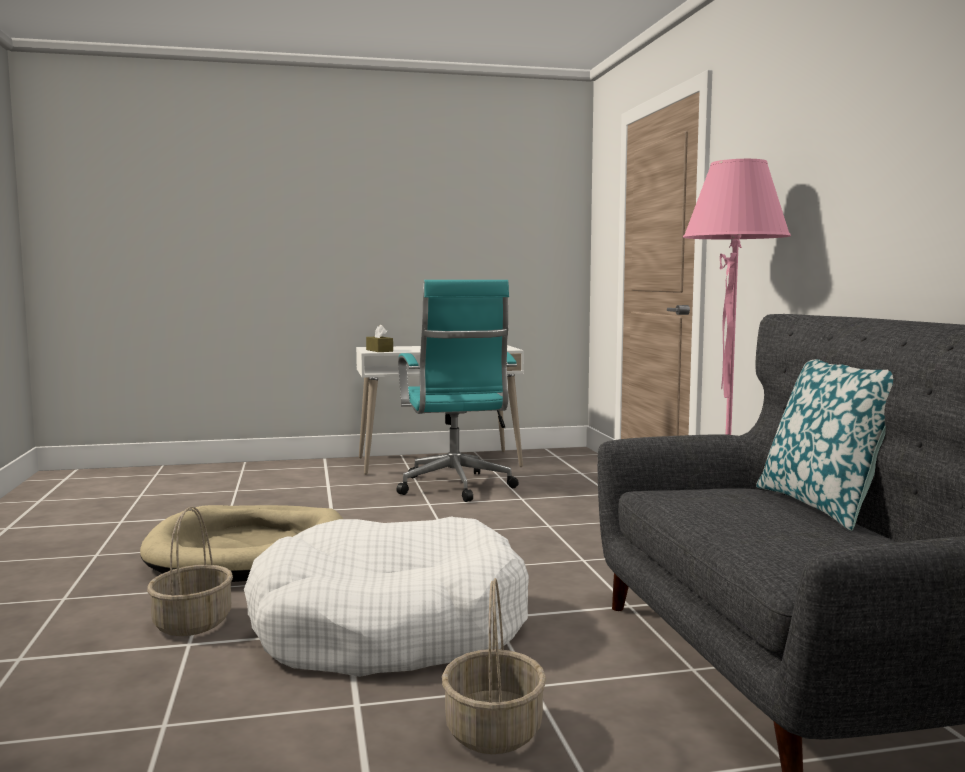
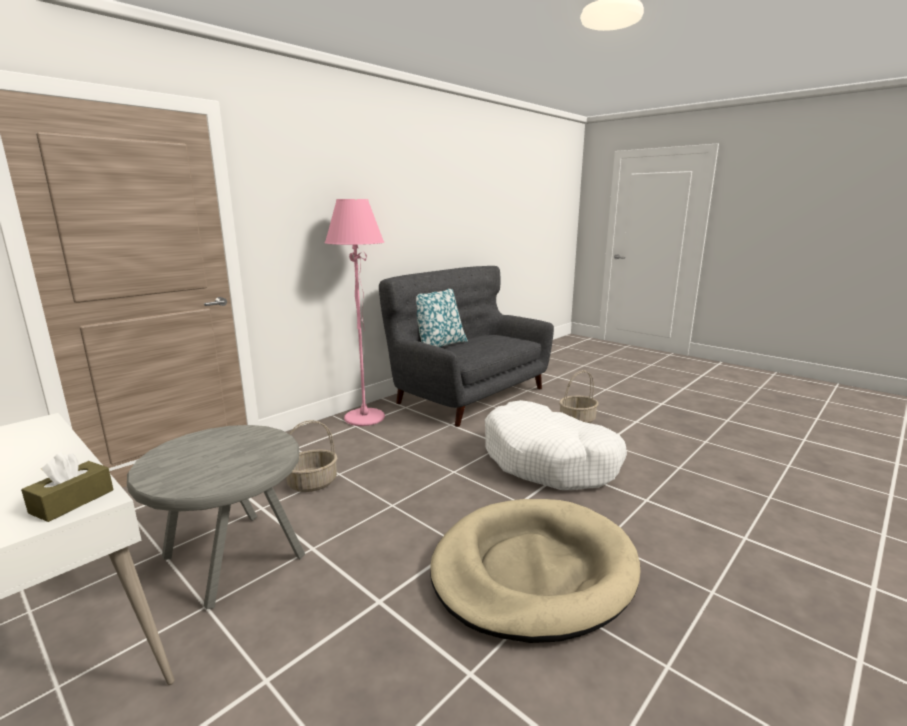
camera: 125 degrees left, 10 degrees up
basket [147,506,233,636] -> basket moved to [286,420,337,492]
turquoise office chair [396,280,519,502] -> grey side table [127,425,305,609]

